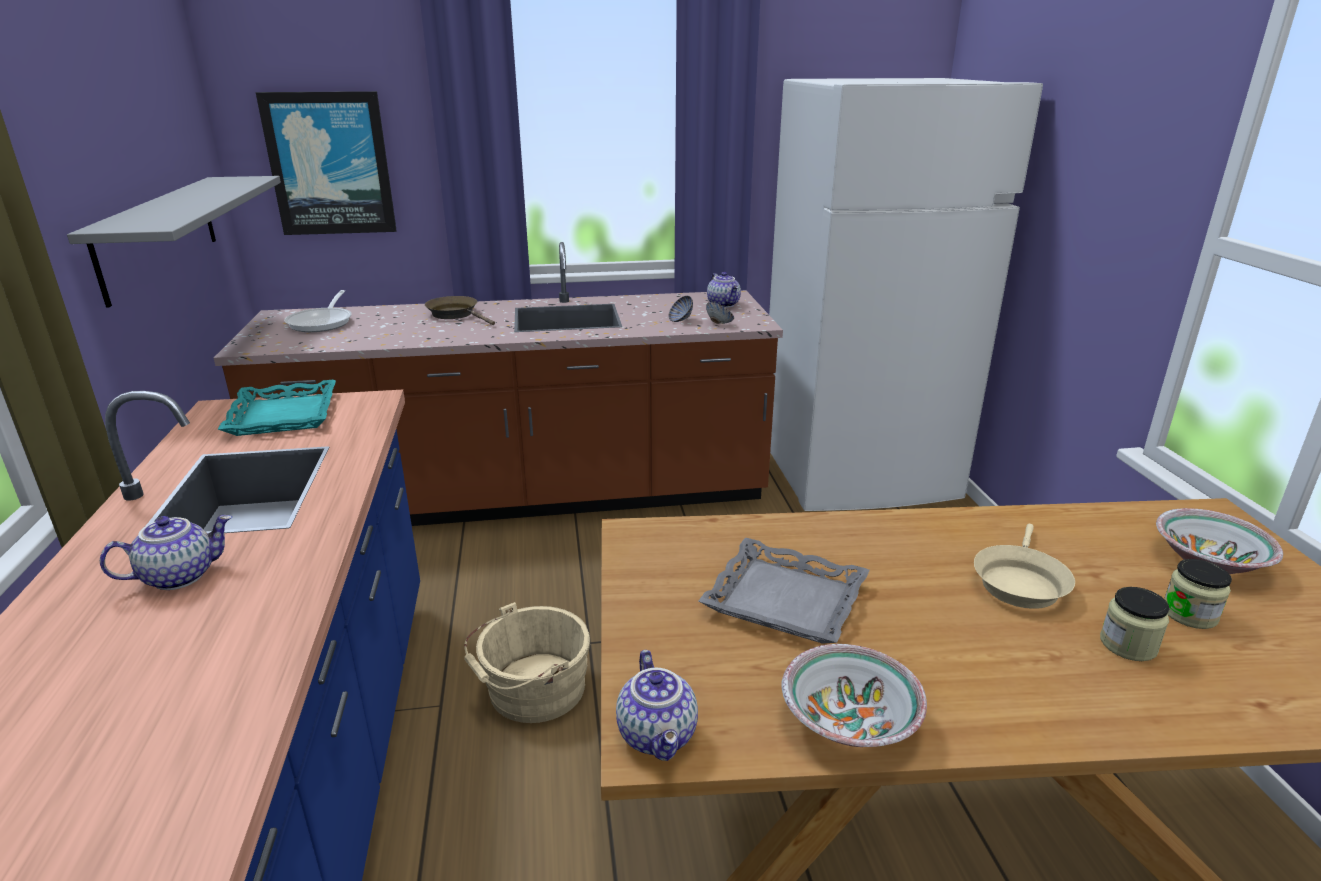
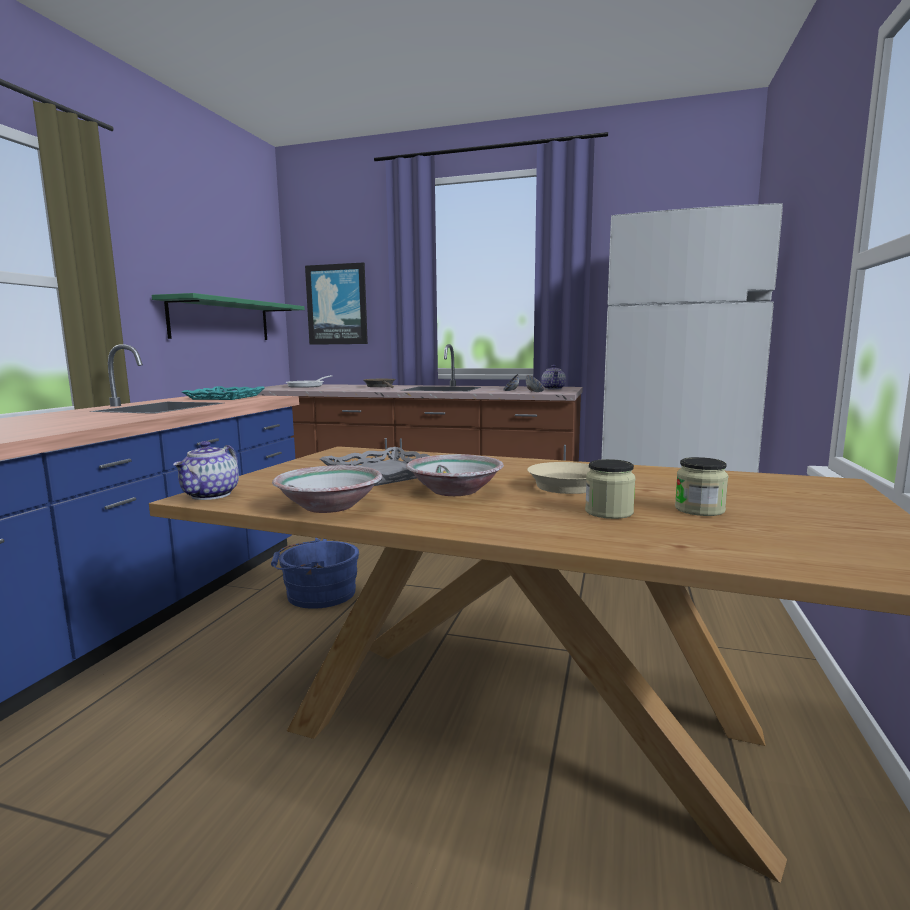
camera: 25 degrees right, 15 degrees down
grey shelf [67,176,281,308] -> green shelf [152,293,305,340]
teapot [100,515,232,590] -> none
beige bucket [464,602,590,723] -> blue bucket [271,538,359,609]
bowl [1156,508,1283,574] -> bowl moved to [406,454,504,496]

